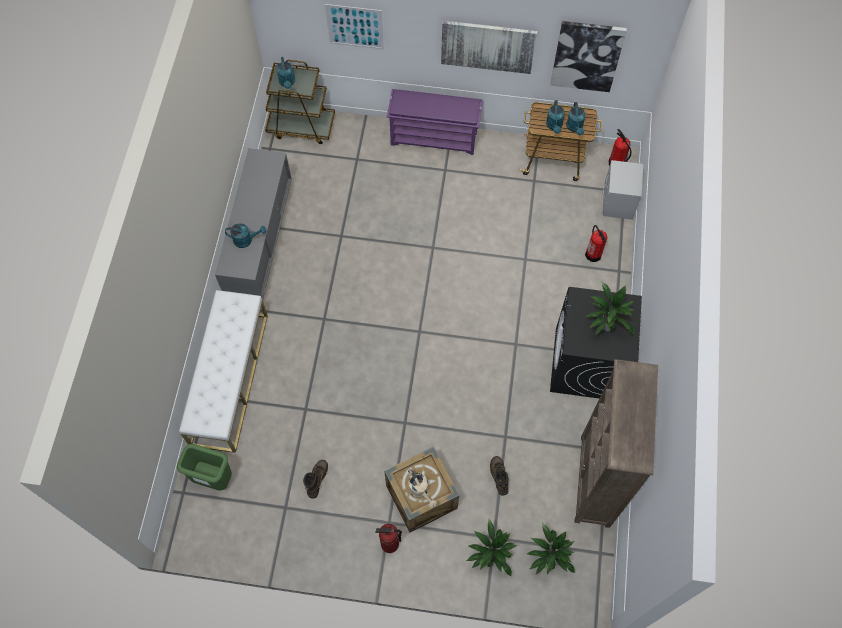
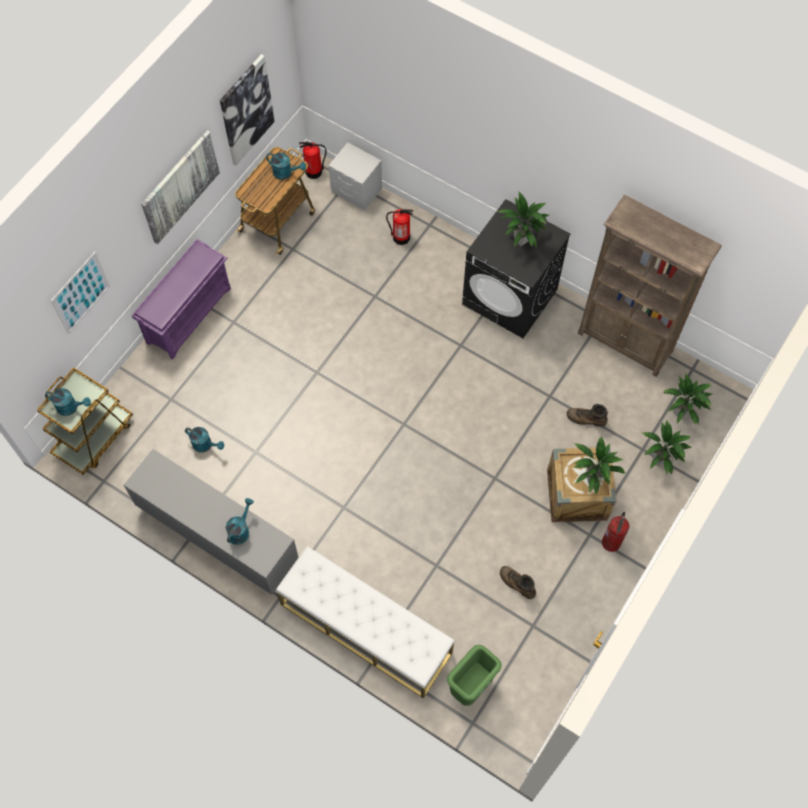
camera: 65 degrees left, 0 degrees up
beige watering can [408,469,437,508] -> potted plant [573,436,625,494]
turquoise watering can [546,100,565,134] -> turquoise watering can moved to [185,427,224,452]

